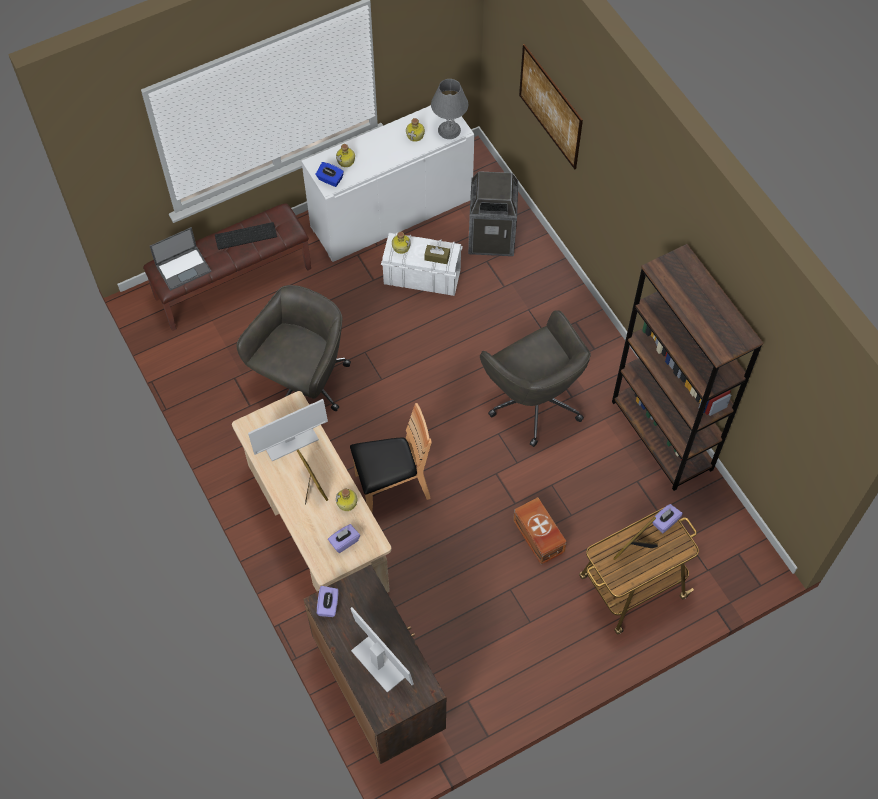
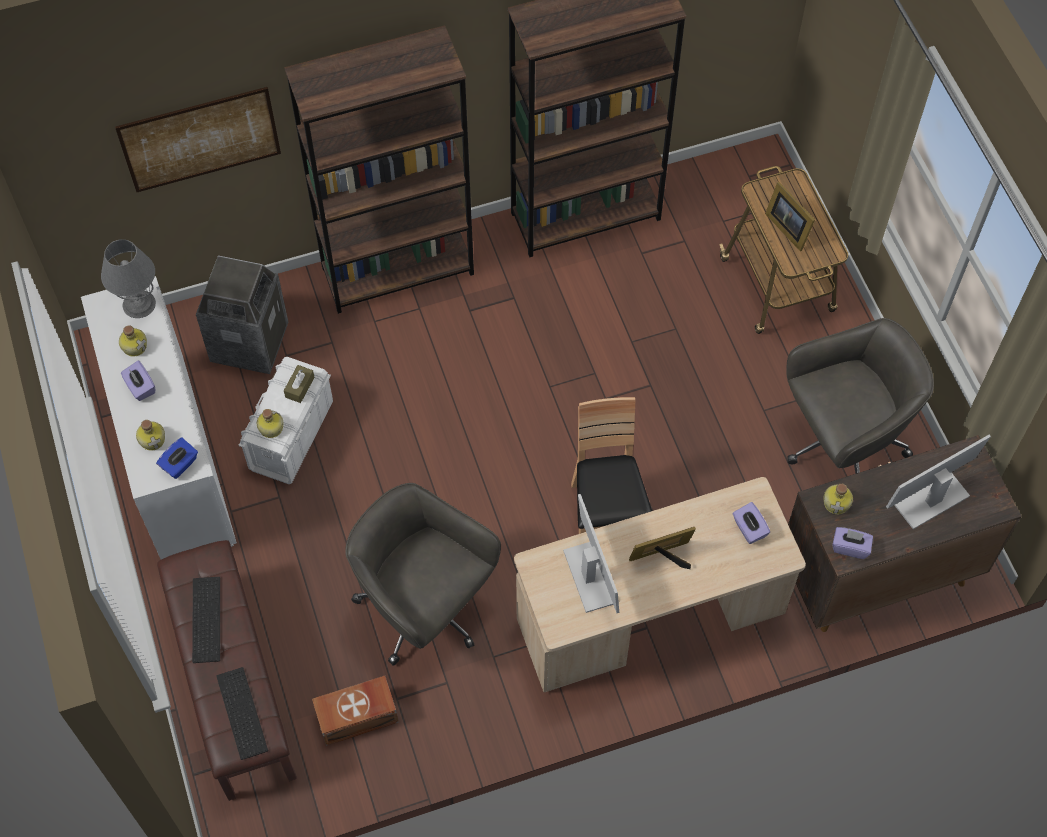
camera: 80 degrees left, 0 degrees up
laptop [150,227,211,291] -> keyboard [216,667,268,760]
bottle [336,489,357,511] -> bottle moved to [824,483,853,514]
grey office chair [480,310,591,447] -> grey office chair moved to [786,318,934,474]
brown storage box [513,497,567,565] -> brown storage box moved to [312,676,398,746]
purple tissue box [652,504,683,533] -> purple tissue box moved to [121,360,155,401]
none -> brown bookcase [284,26,474,314]

